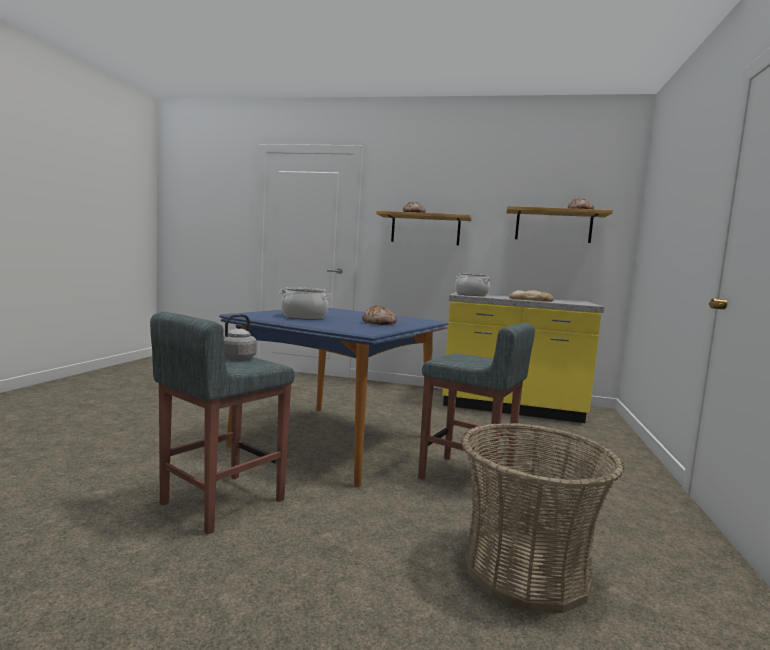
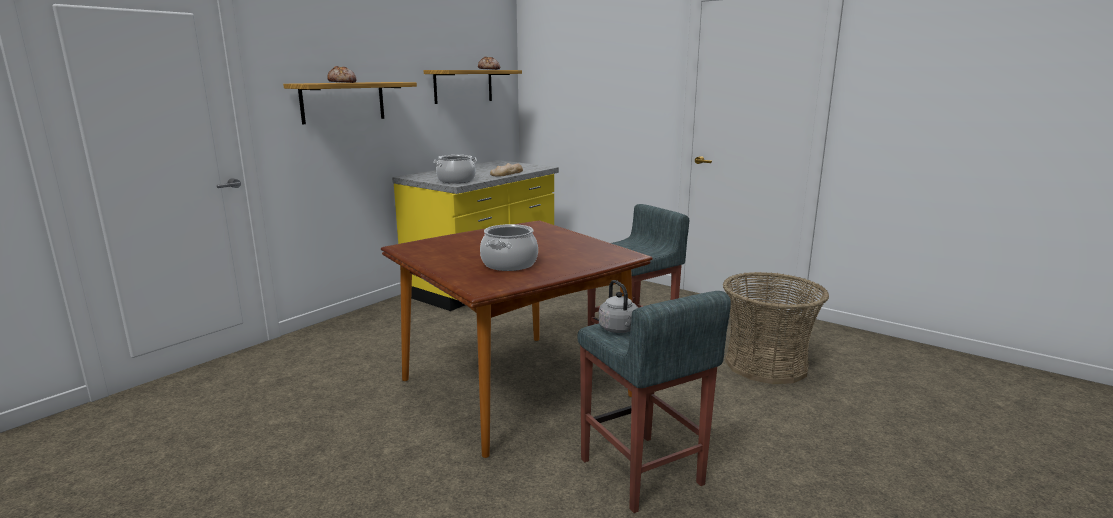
camera: 65 degrees left, 10 degrees up
blue dining table [219,308,449,487] -> brown dining table [381,220,653,458]
bread [362,305,397,325] -> none

